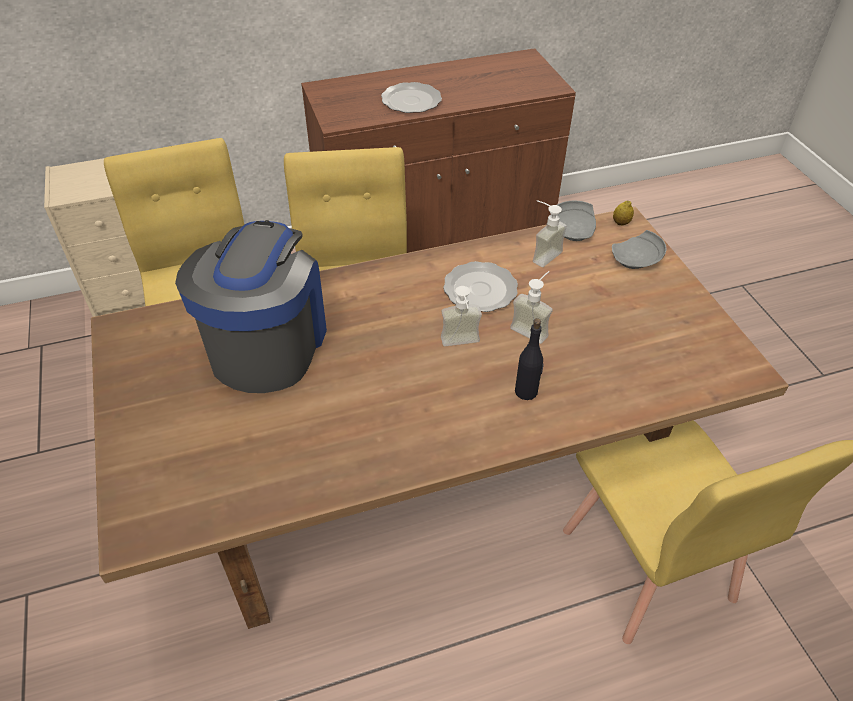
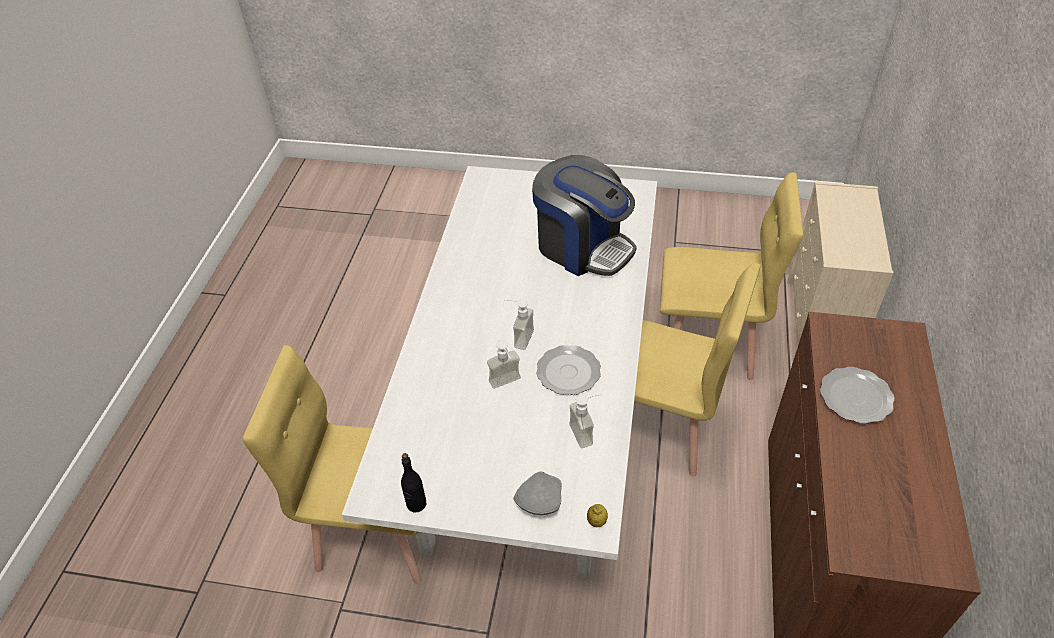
camera: 120 degrees right, 0 degrees up
brown dining table [91,207,789,629] -> white dining table [342,166,657,578]
black bottle [515,318,544,400] -> black bottle moved to [401,453,426,513]
grey plate [557,201,596,241] -> none

